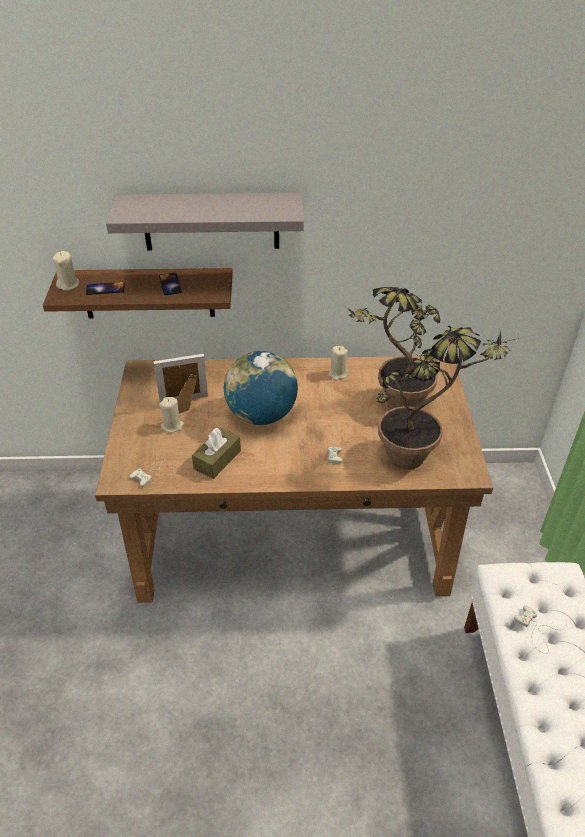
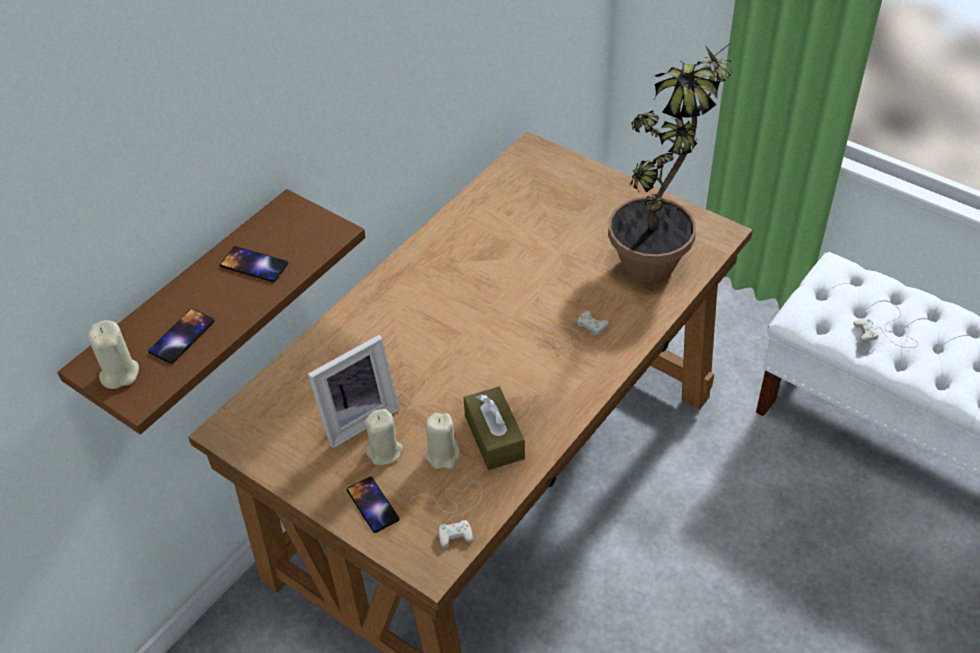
camera: 50 degrees left, 5 degrees up
grey shelf [106,193,304,250] -> none
picture frame [153,354,208,414] -> picture frame turned 150 degrees counterclockwise [308,335,399,448]
globe [224,351,298,425] -> none
beige candle [328,346,349,381] -> beige candle moved to [426,413,460,469]
potted plant [344,287,440,409] -> none
none -> phone [347,477,399,533]

